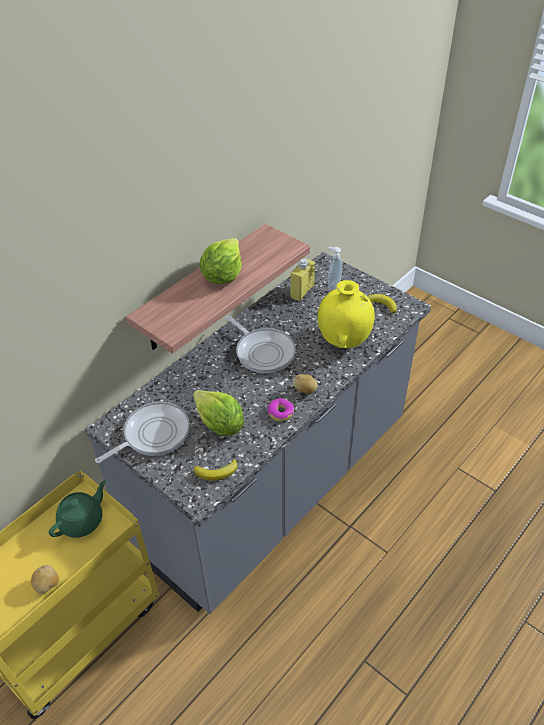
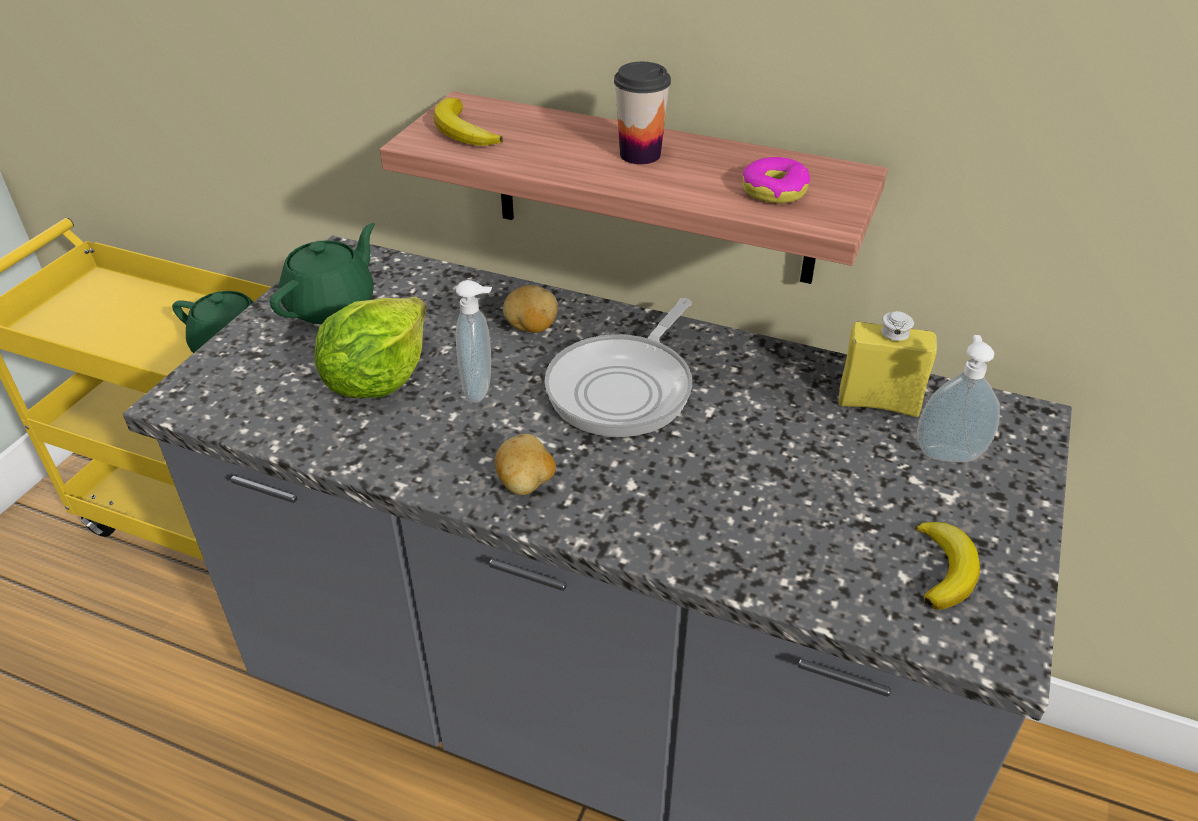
camera: 70 degrees right, 5 degrees down
potato [31,565,59,594] -> potato moved to [503,285,558,333]
frying pan [95,402,190,463] -> green teapot [270,223,375,324]
banana [194,459,237,481] -> banana moved to [433,98,503,146]
lettuce [199,238,242,284] -> cup [614,62,671,164]
donut [268,398,294,422] -> donut moved to [742,157,810,204]
yellow vase [317,280,375,348] -> none
none -> soap dispenser [456,280,492,403]

